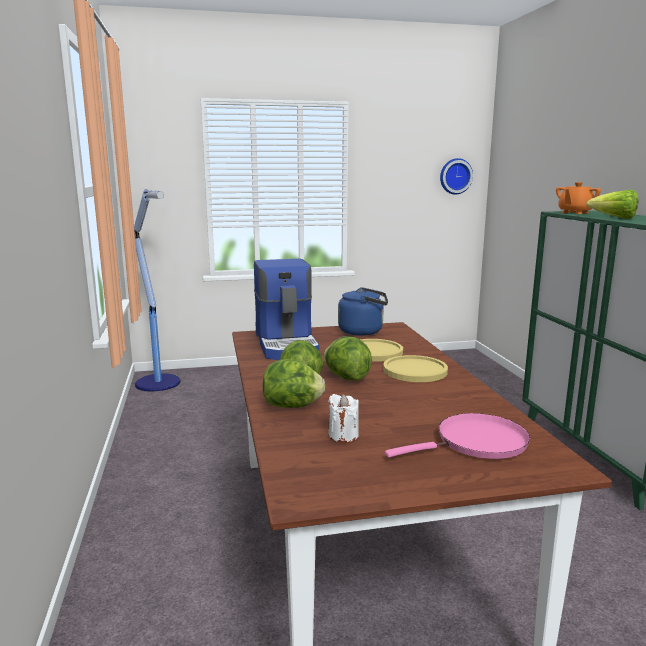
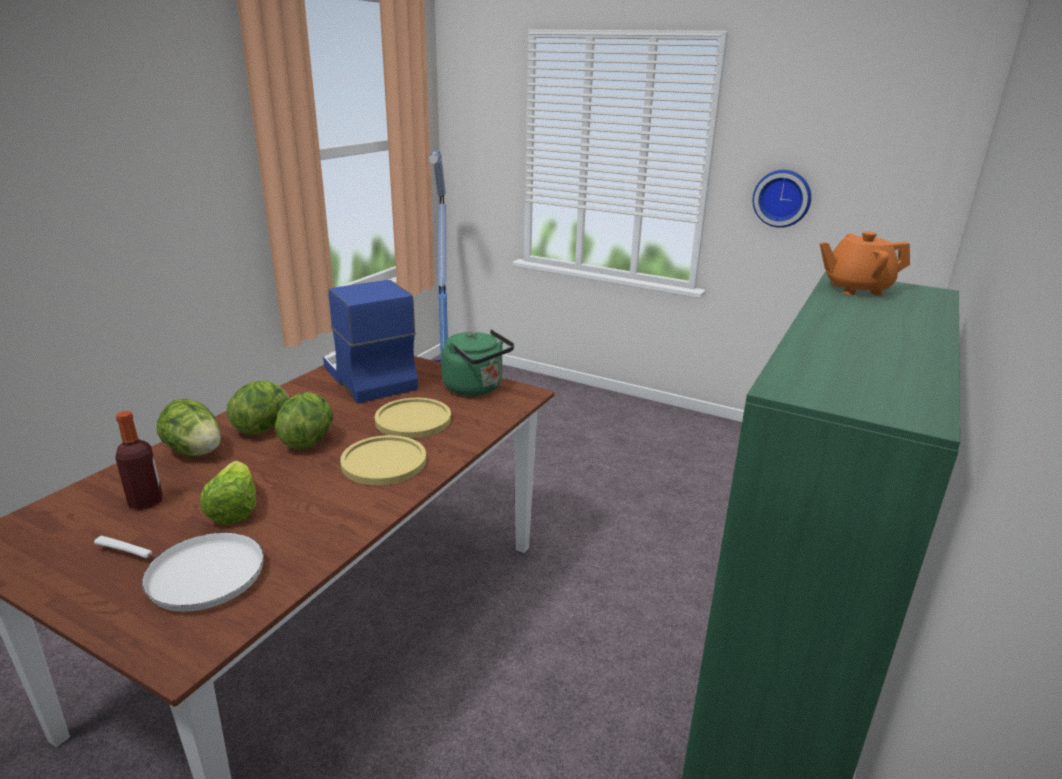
camera: 40 degrees right, 10 degrees up
coffee machine [254,259,319,360] -> coffee machine turned 120 degrees clockwise [323,280,418,403]
white candle [328,394,359,442] -> bottle [115,411,163,510]
blue kettle [338,287,388,336] -> green kettle [441,330,514,396]
pink frying pan [385,413,530,459] -> white frying pan [94,532,264,612]
wall clock [440,158,473,195] -> wall clock moved to [753,170,811,228]
lettuce [586,189,638,219] -> lettuce moved to [200,461,256,525]

